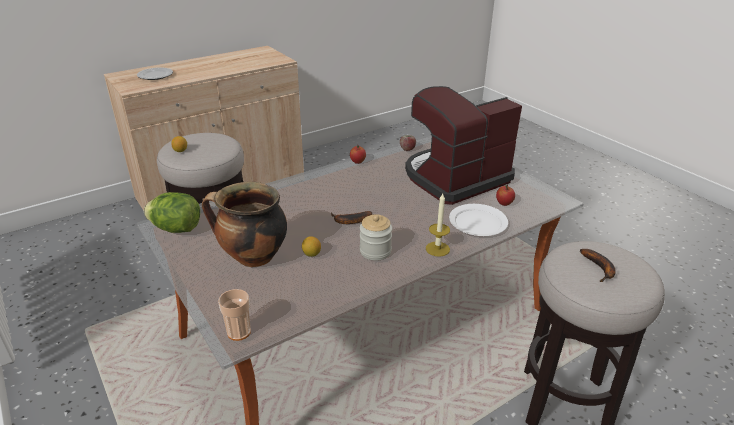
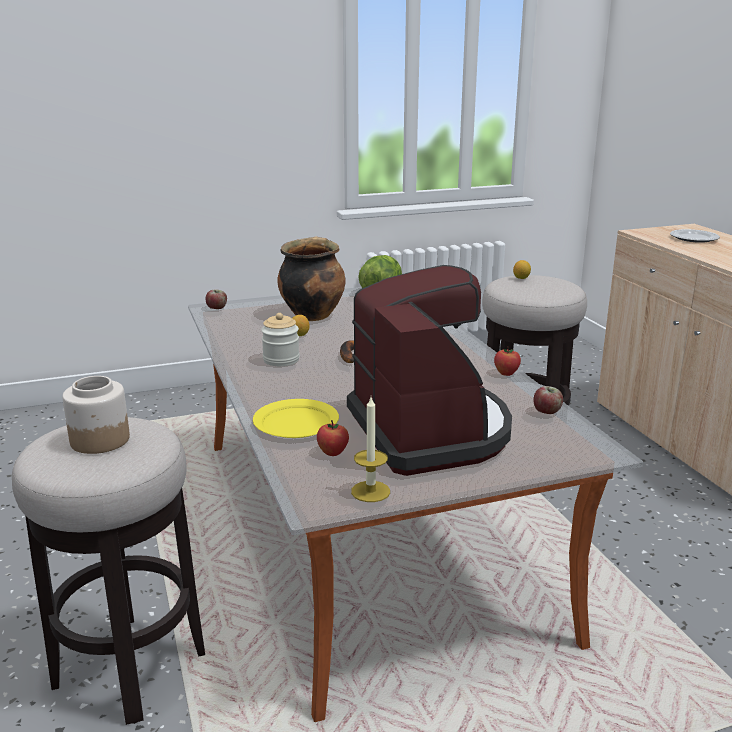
camera: 105 degrees right, 10 degrees down
cup [218,289,251,341] -> apple [205,290,227,309]
candle [426,194,450,257] -> candle moved to [351,397,390,502]
white plate [449,204,508,236] -> yellow plate [253,399,339,438]
banana [580,249,616,282] -> jar [62,376,130,454]

